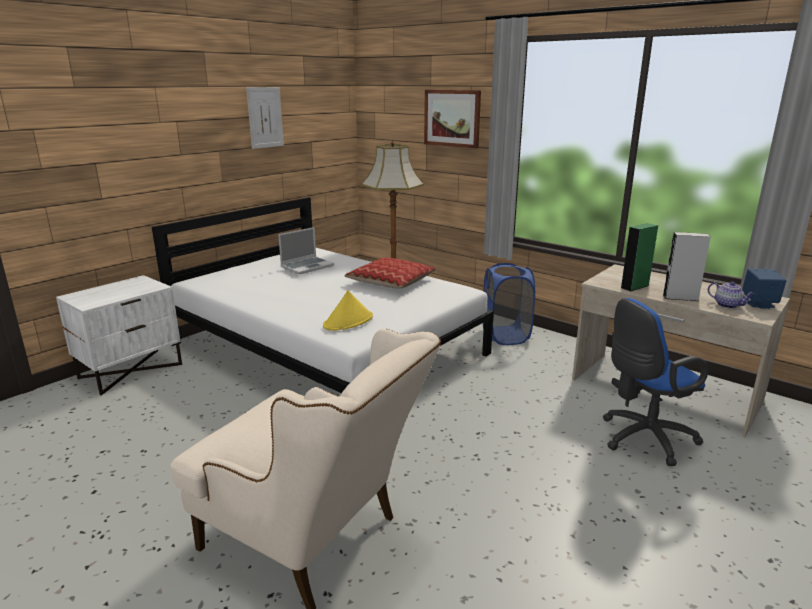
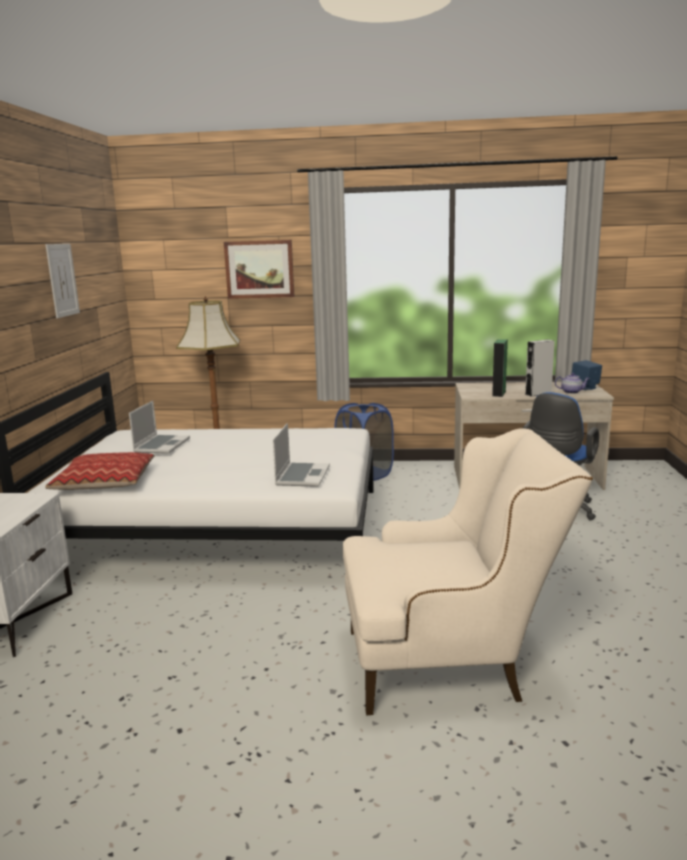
camera: 35 degrees left, 5 degrees down
yellow hat [323,290,373,331] -> laptop [273,423,330,487]
pillow [344,257,436,289] -> pillow moved to [45,452,154,490]

